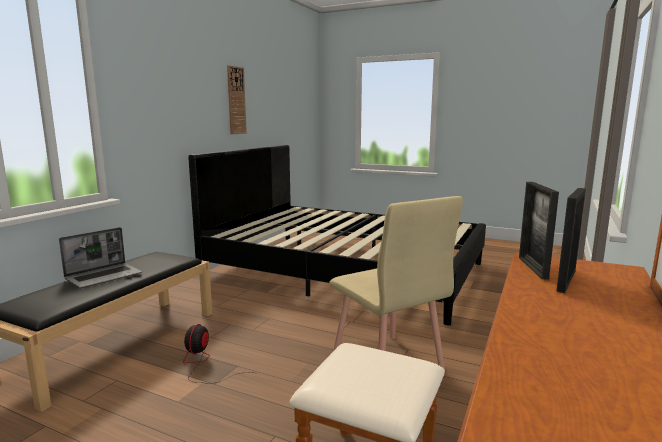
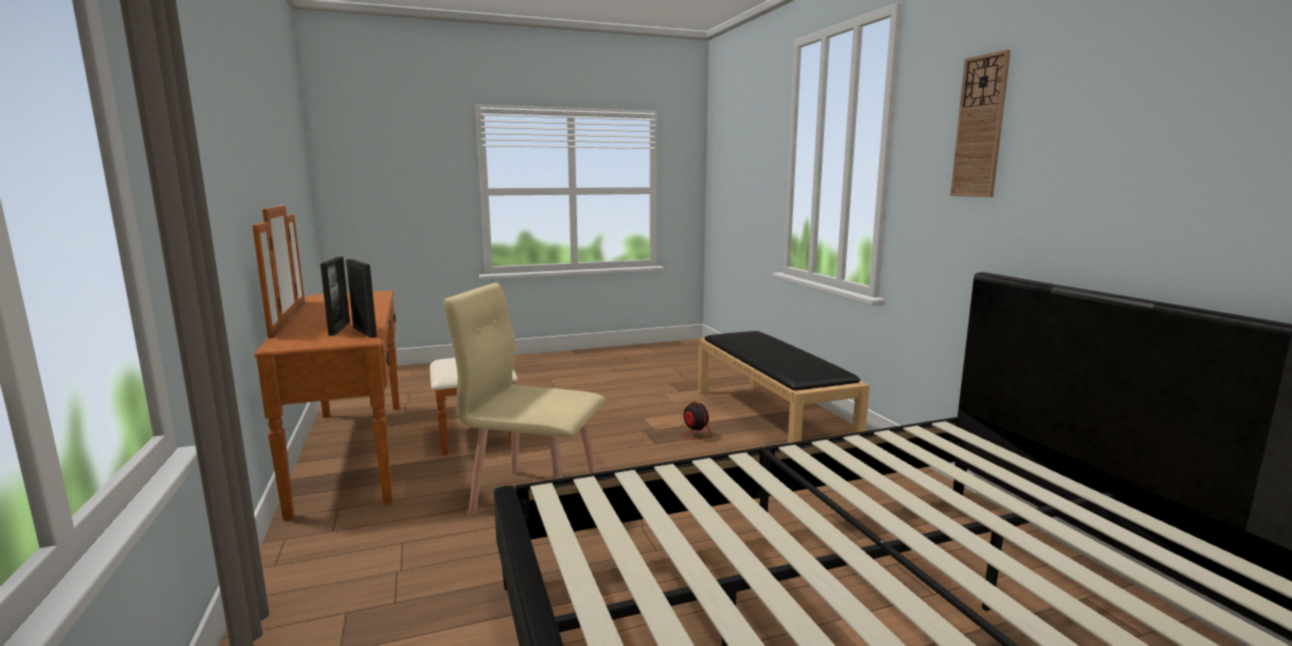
camera: 135 degrees right, 0 degrees up
laptop [59,227,142,288] -> none
wall clock [227,65,247,134] -> wall clock moved to [950,50,1011,197]

